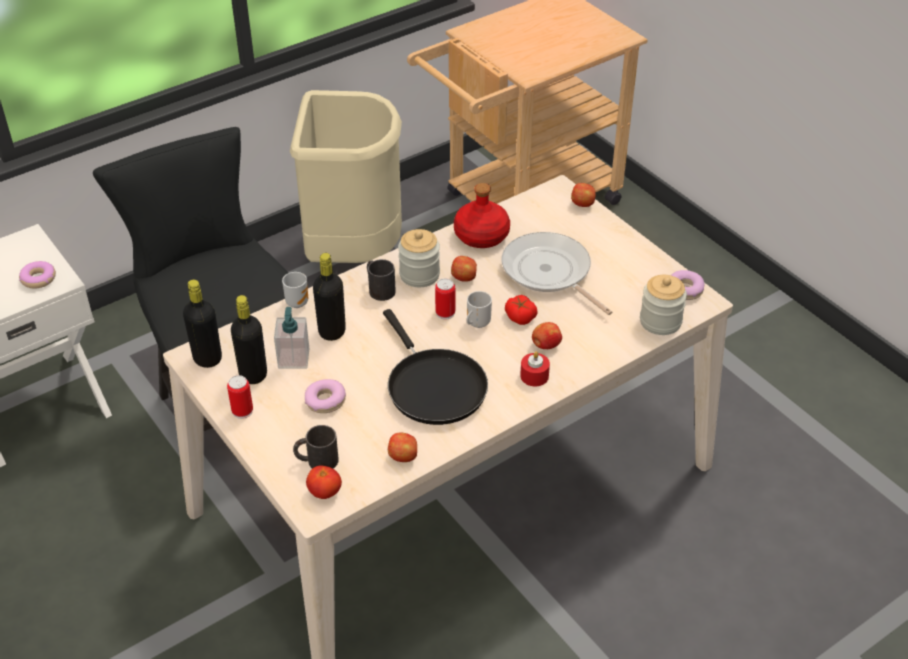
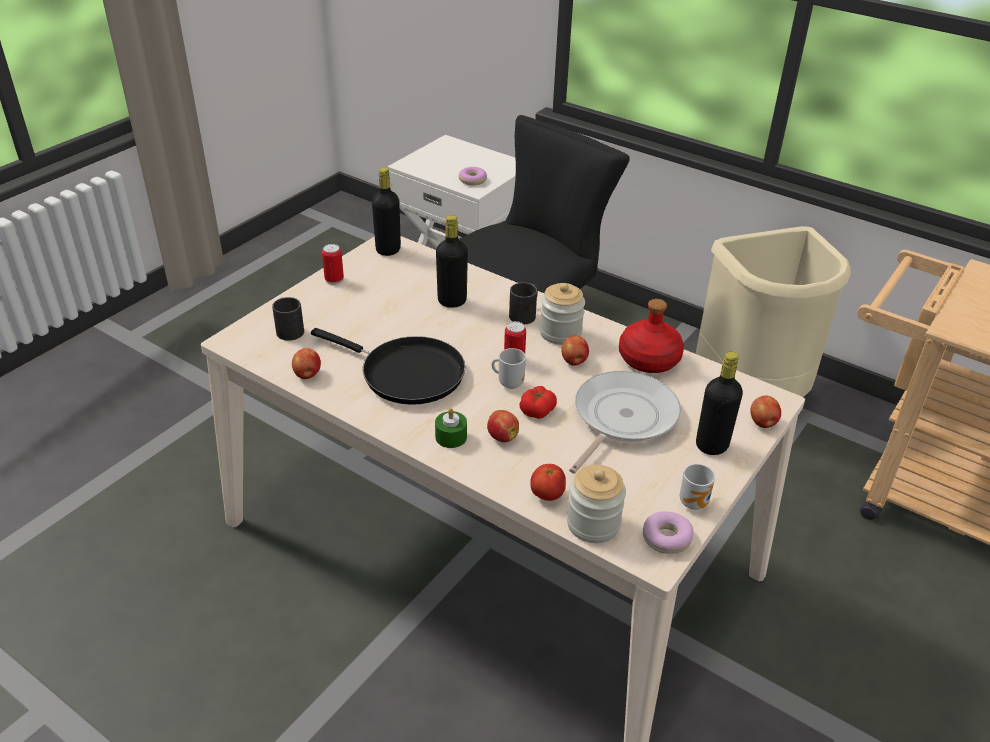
camera: 70 degrees right, 5 degrees down
black bottle [231,295,267,384] -> black bottle moved to [696,352,743,455]
soap dispenser [274,307,309,369] -> none
mug [282,272,308,308] -> mug moved to [680,464,715,510]
donut [305,379,346,413] -> none
tomato [306,465,342,499] -> tomato moved to [530,464,566,501]
black frying pan [383,309,488,425] -> black frying pan turned 105 degrees counterclockwise [311,328,465,405]
red candle [520,351,550,386] -> green candle [435,408,467,448]

